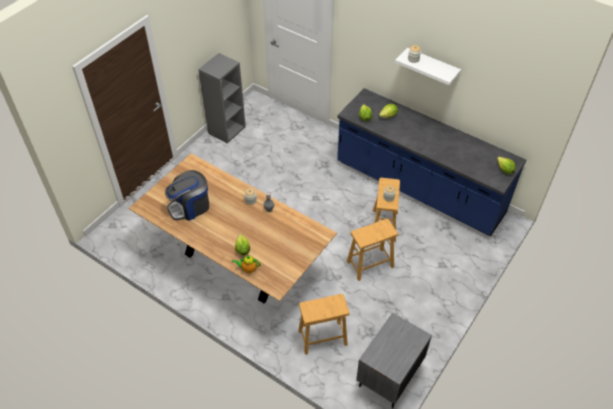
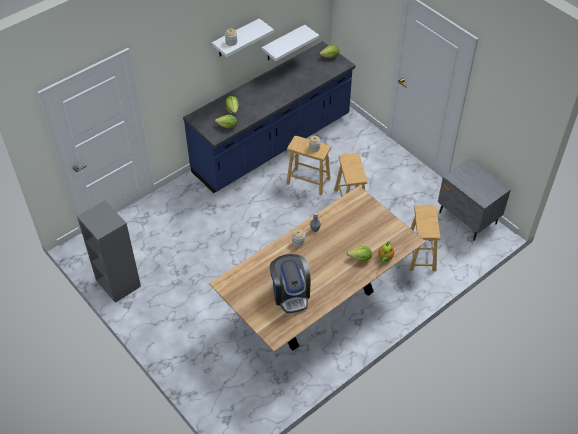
camera: 75 degrees left, 0 degrees up
none -> white shelf [261,25,319,61]

